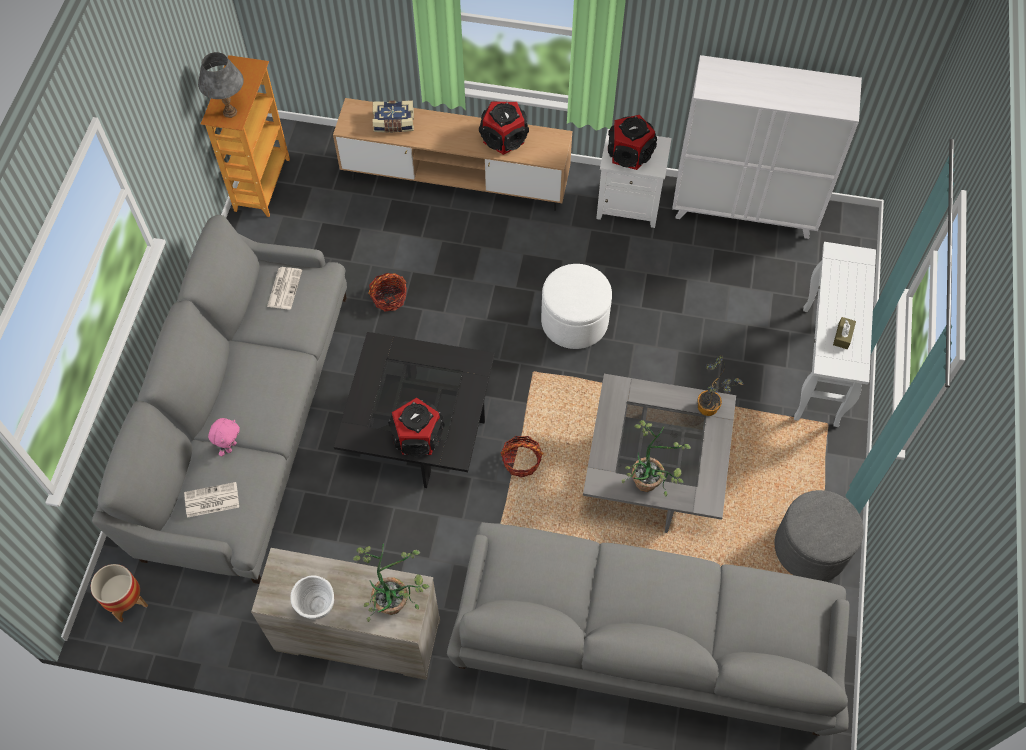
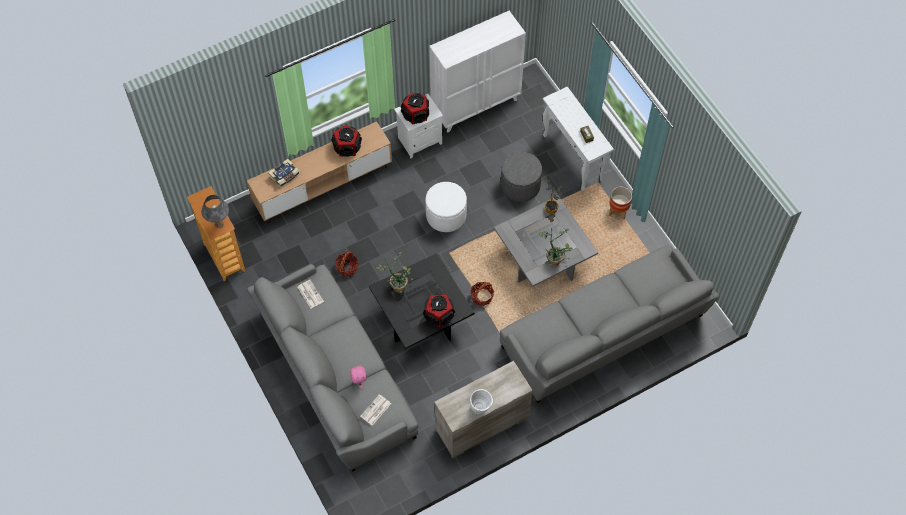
camera: 40 degrees left, 0 degrees up
planter [91,564,148,622] -> planter moved to [609,187,632,219]
potted plant [353,544,429,622] -> potted plant moved to [376,252,413,293]
grey ottoman [775,490,864,581] -> grey ottoman moved to [501,152,542,202]

